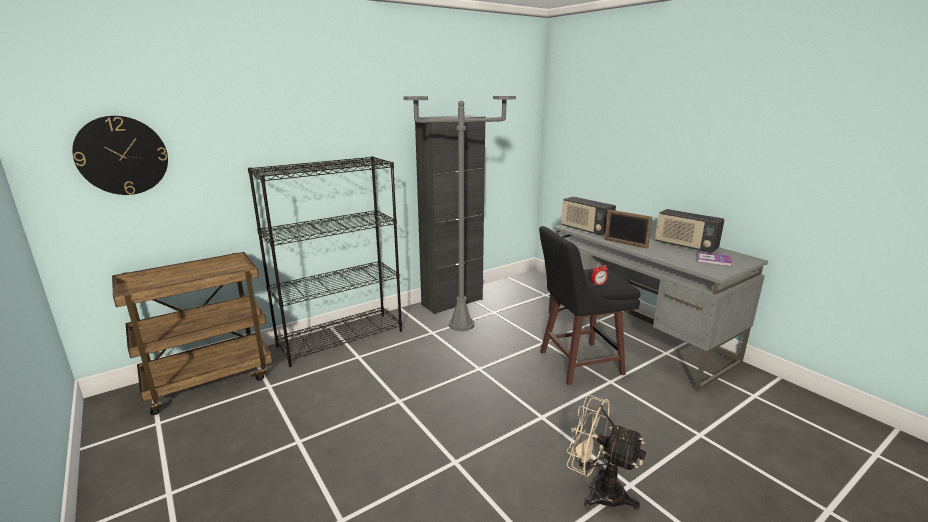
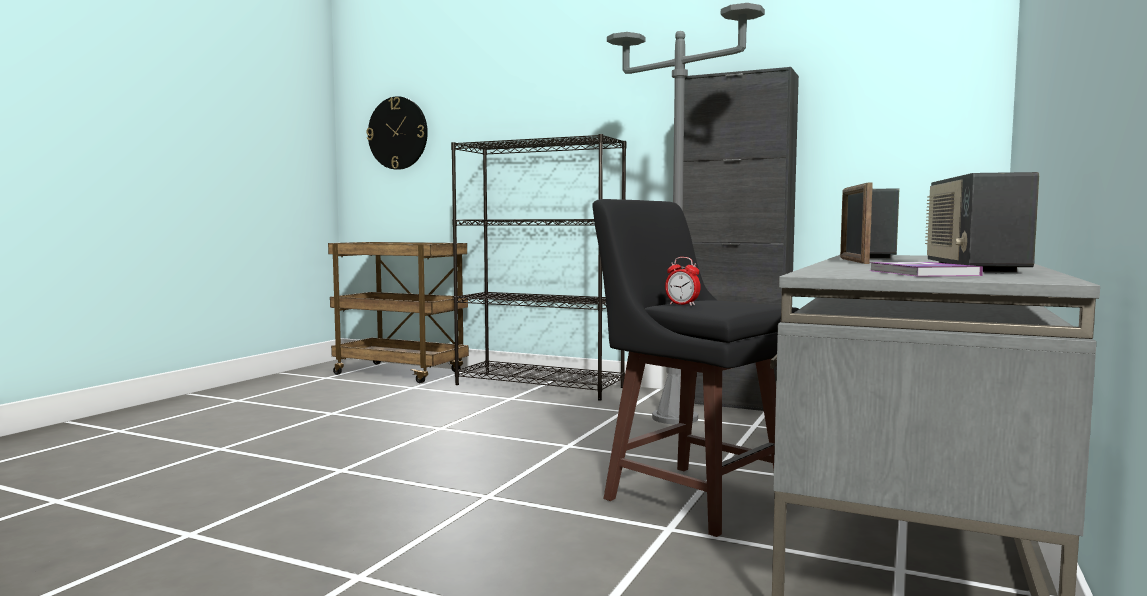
camera: 60 degrees right, 15 degrees down
beige fan [566,395,646,510] -> none

